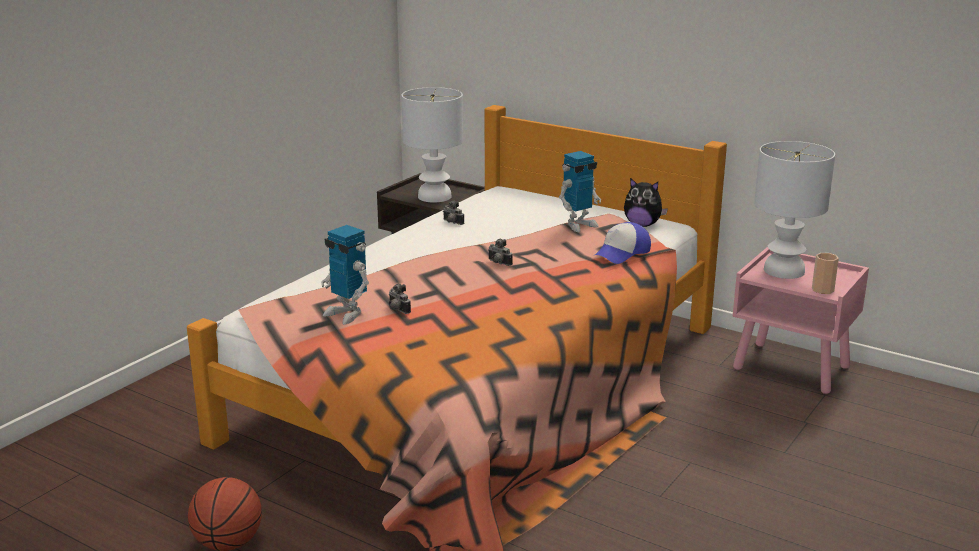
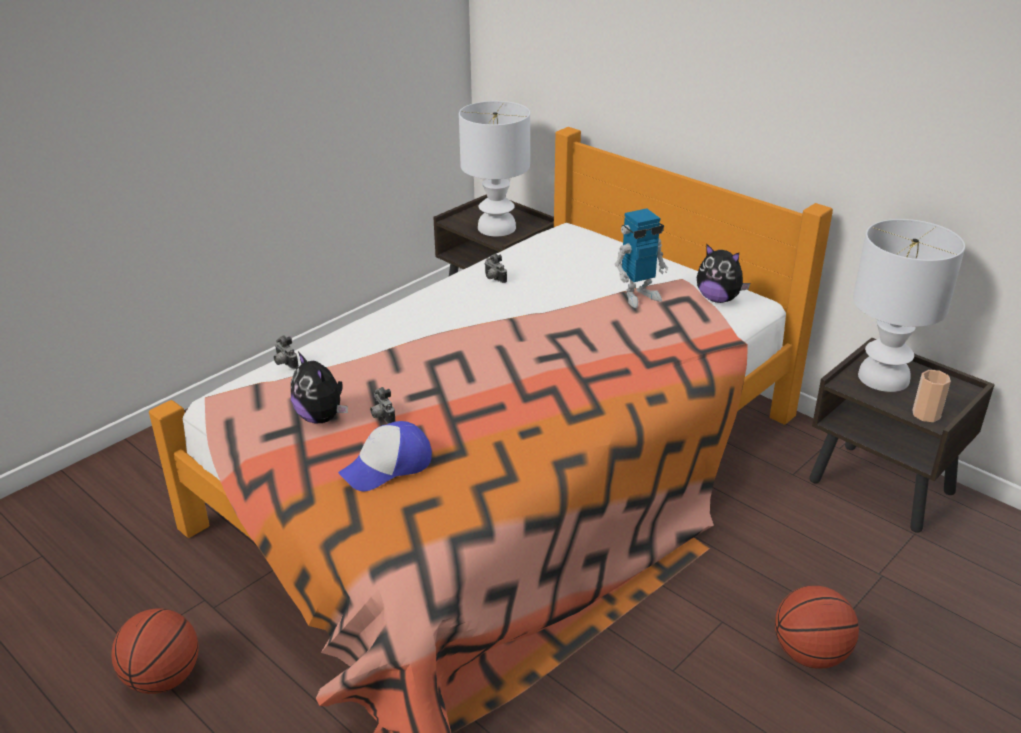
camera: 10 degrees right, 10 degrees up
toy robot [321,225,369,325] -> plush toy [291,352,348,423]
camera [488,239,513,266] -> camera moved to [274,335,299,369]
cap [595,222,651,264] -> cap moved to [338,421,432,491]
pink nightstand [733,247,869,394] -> brown nightstand [809,338,995,533]
none -> basketball [775,585,859,668]

